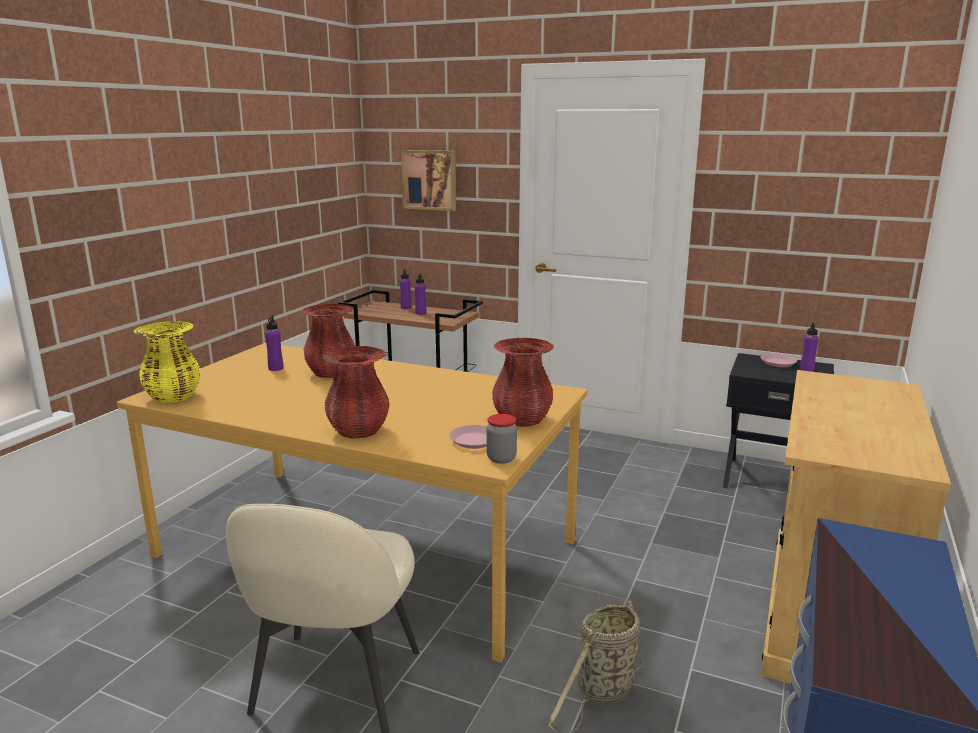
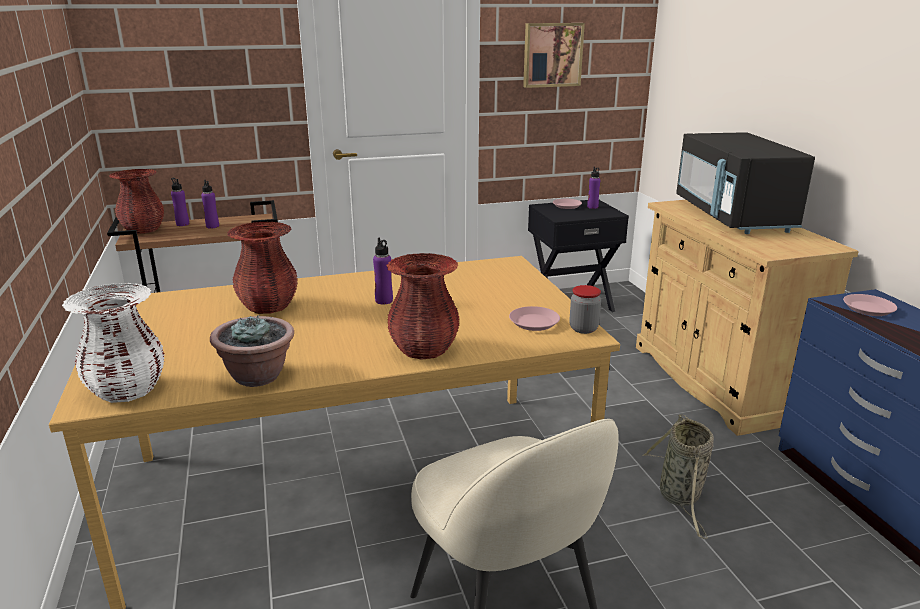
camera: 40 degrees left, 5 degrees up
yellow vase [134,321,201,403] -> white vase [62,283,165,403]
purple bottle [265,316,283,371] -> purple bottle moved to [373,238,393,304]
picture [401,150,456,211] -> picture moved to [523,23,585,88]
red vase [492,338,554,427] -> red vase moved to [109,169,164,234]
none -> potted plant [210,315,294,387]
none -> black microwave [676,132,815,234]
none -> pink plate [843,294,897,316]

